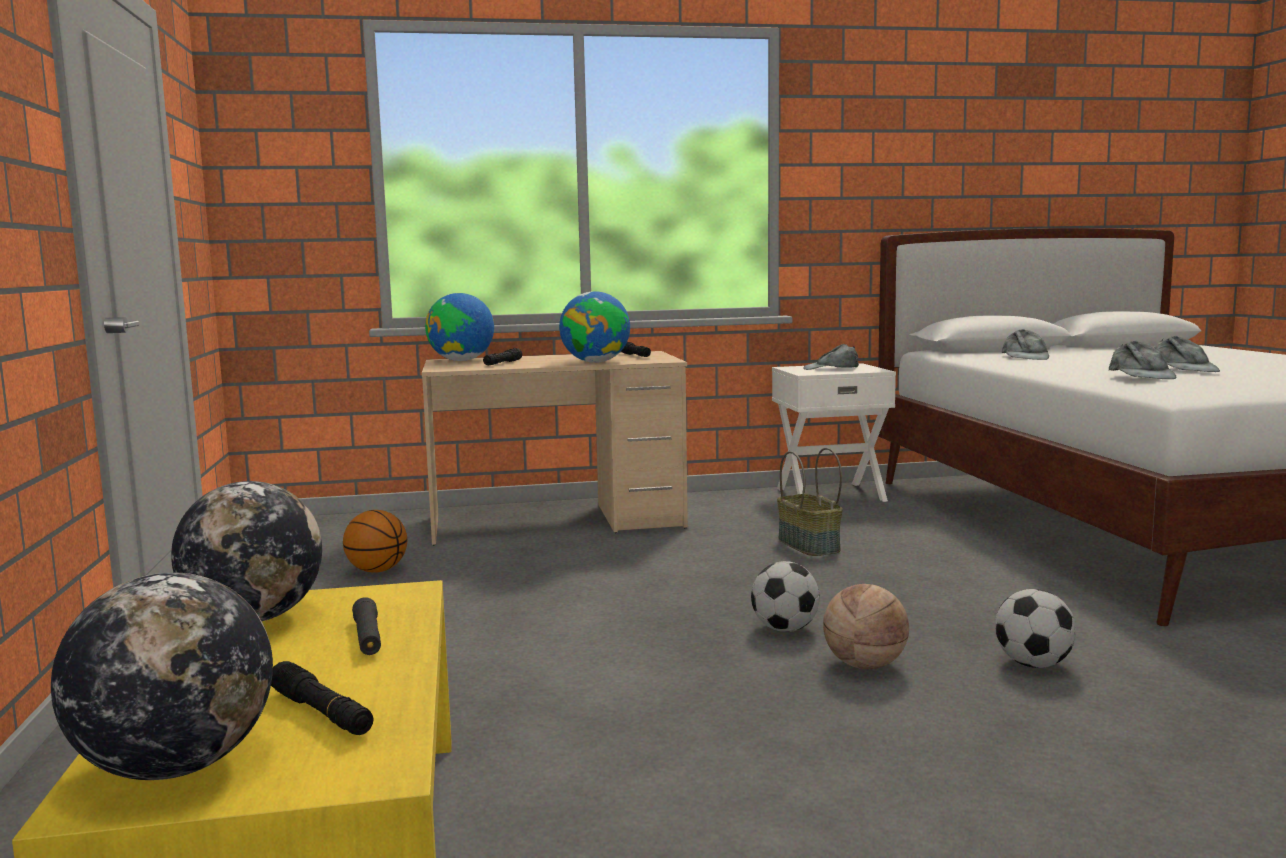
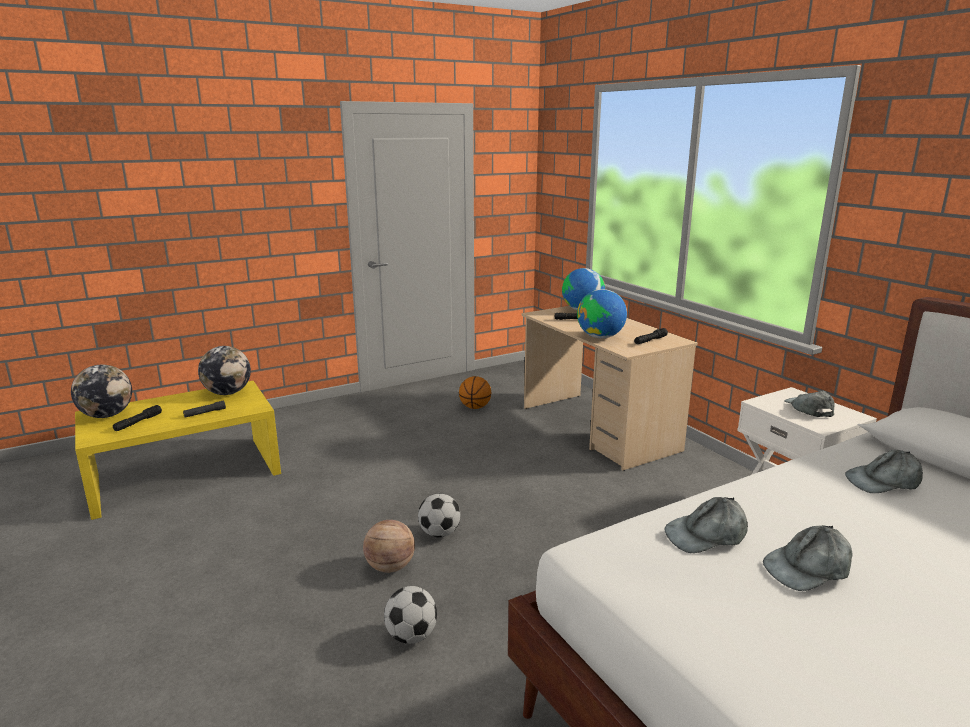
camera: 70 degrees right, 10 degrees up
basket [777,448,843,556] -> none

